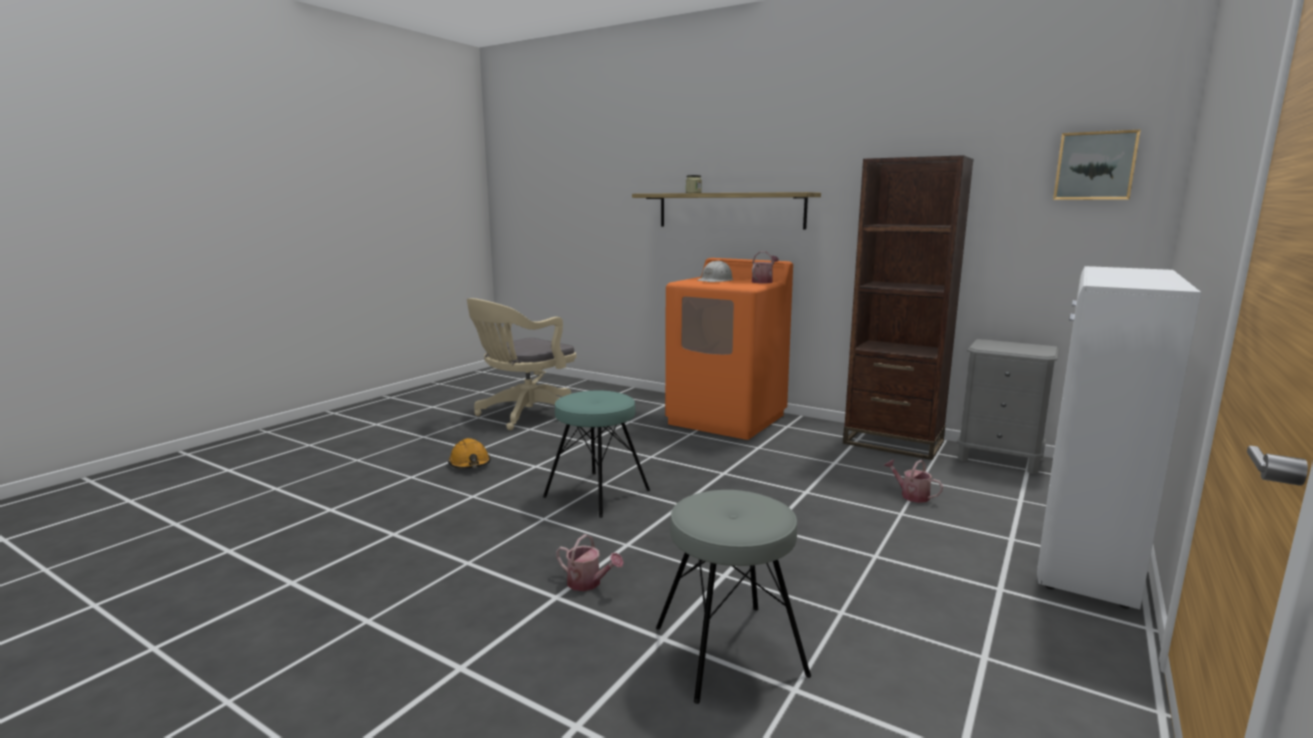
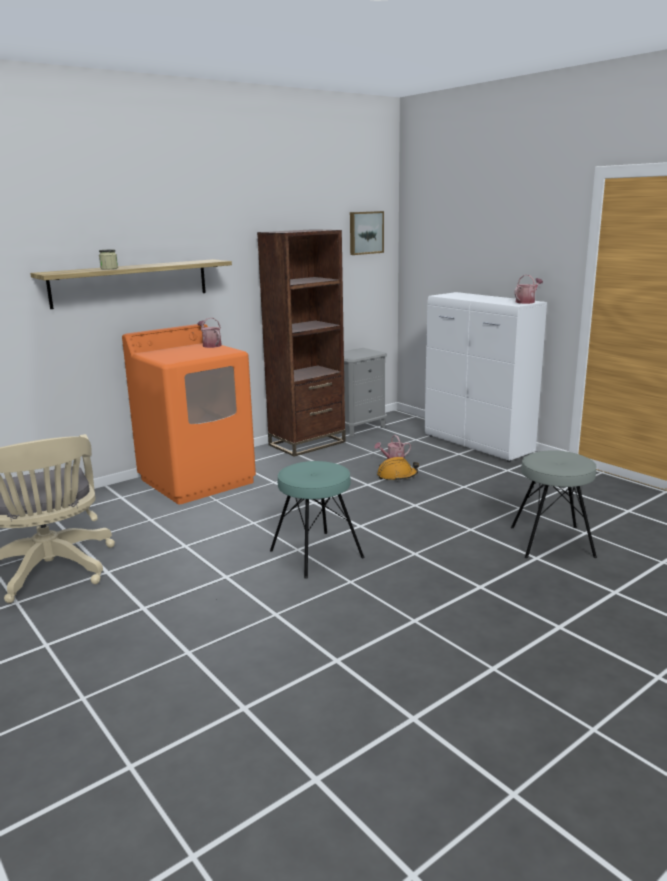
camera: 70 degrees left, 5 degrees up
orange hard hat [448,438,491,469] -> orange hard hat moved to [377,457,419,481]
watering can [556,534,624,591] -> watering can moved to [514,275,543,304]
white hard hat [697,261,734,282] -> none

